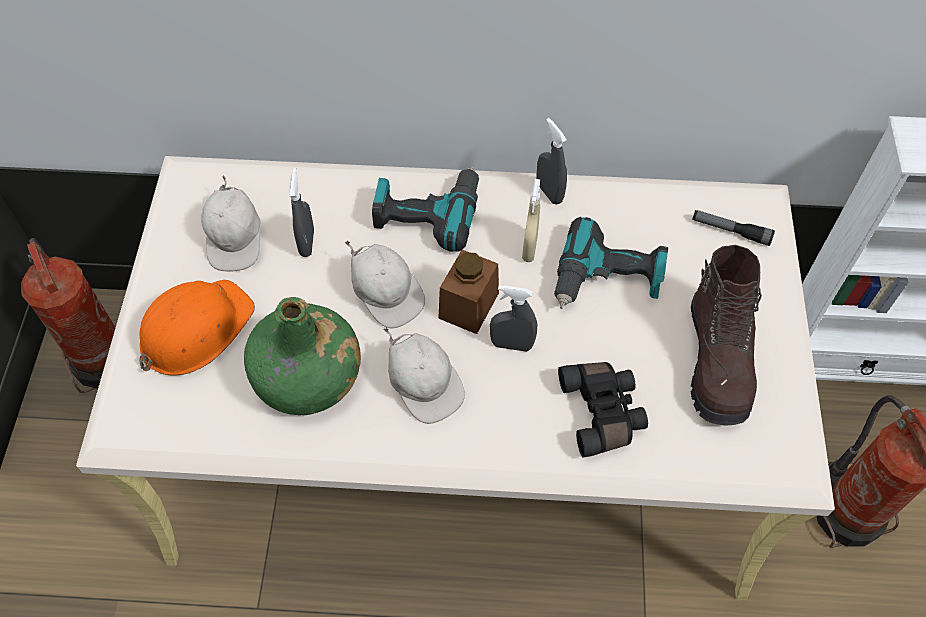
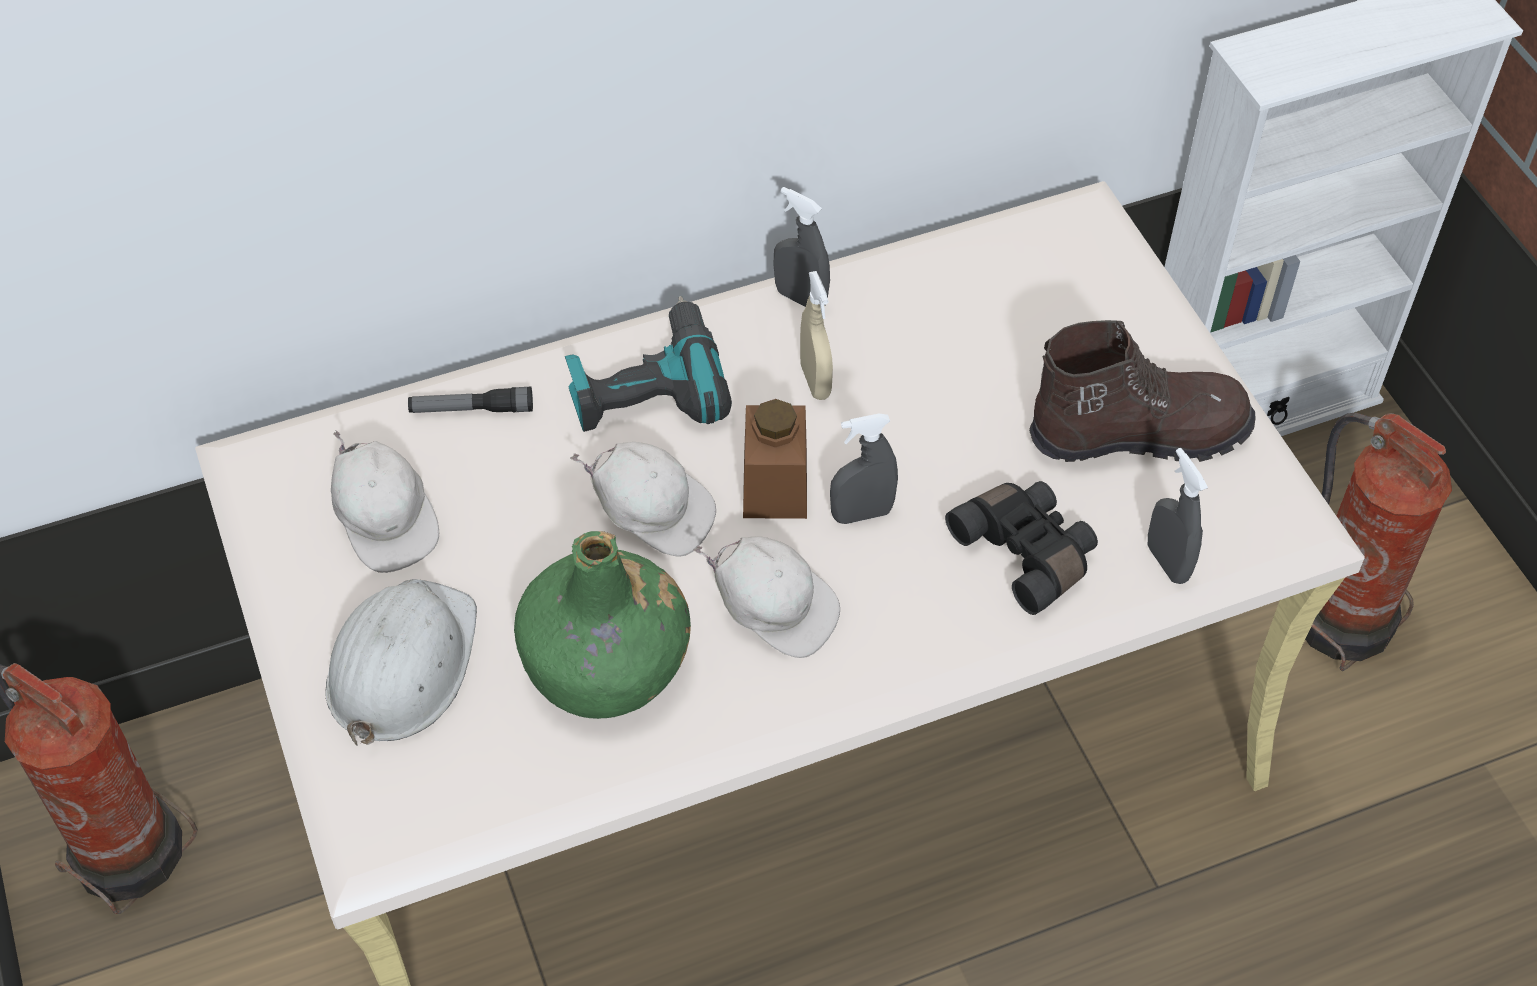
camera: 25 degrees left, 5 degrees down
orange hard hat [139,280,255,376] -> white hard hat [325,579,477,746]
grey spray bottle [289,168,314,257] -> grey spray bottle moved to [1148,448,1208,584]
power drill [554,217,668,309] -> none
brown boot [691,245,762,426] -> brown boot turned 75 degrees counterclockwise [1029,320,1255,462]
flashlight [692,210,775,246] -> flashlight moved to [408,387,533,413]

